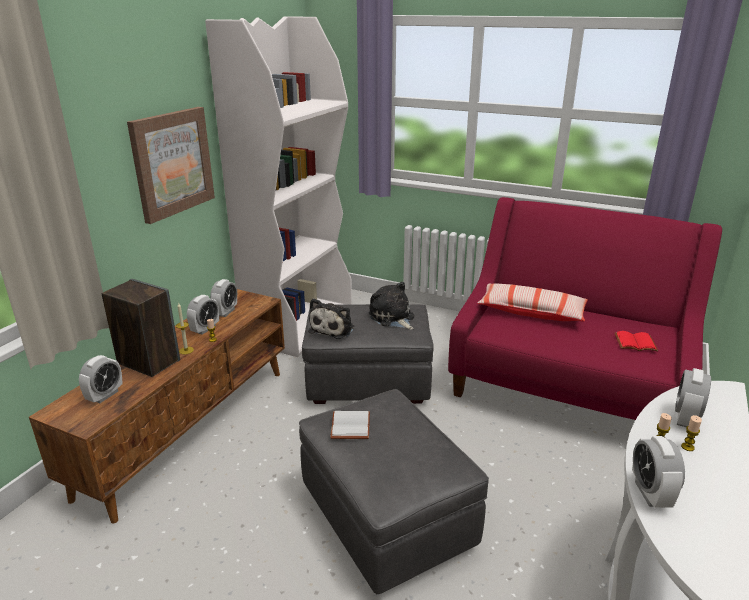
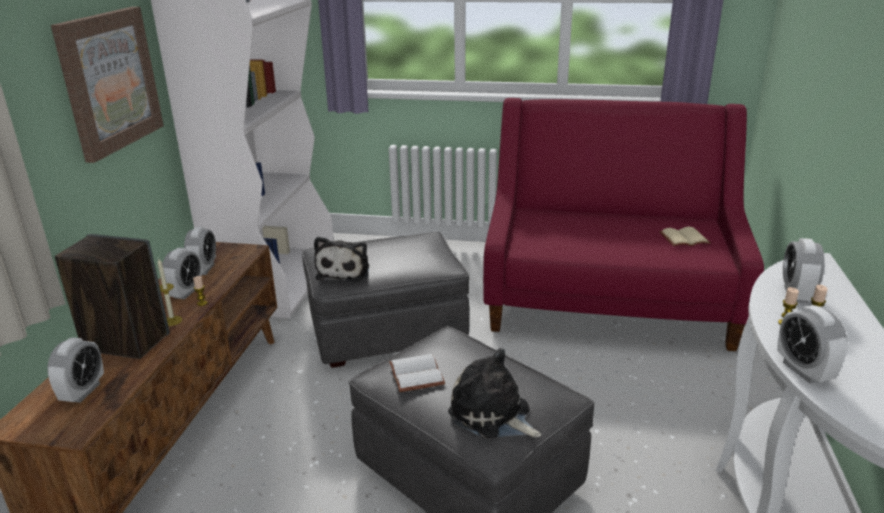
camera: 15 degrees left, 0 degrees up
plush toy [369,282,414,330] -> plush toy moved to [448,348,541,438]
pillow [477,283,588,321] -> none
red book [615,331,658,352] -> beige book [660,227,710,246]

